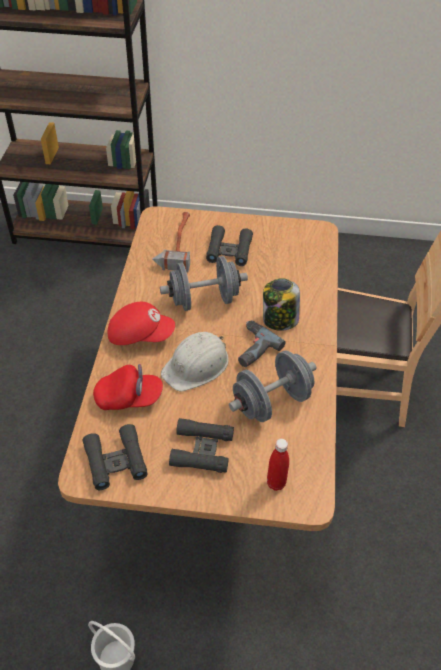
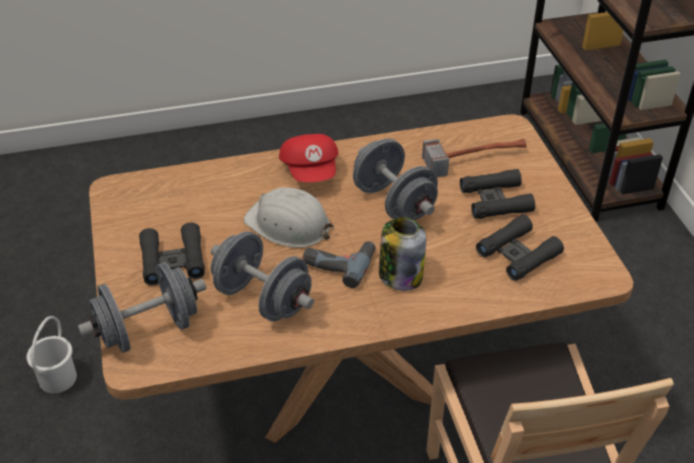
camera: 70 degrees right, 5 degrees down
black binoculars [82,424,148,490] -> black binoculars moved to [476,215,564,281]
red cap [93,364,163,410] -> none
red bottle [267,439,289,491] -> grey dumbbell [78,262,206,353]

